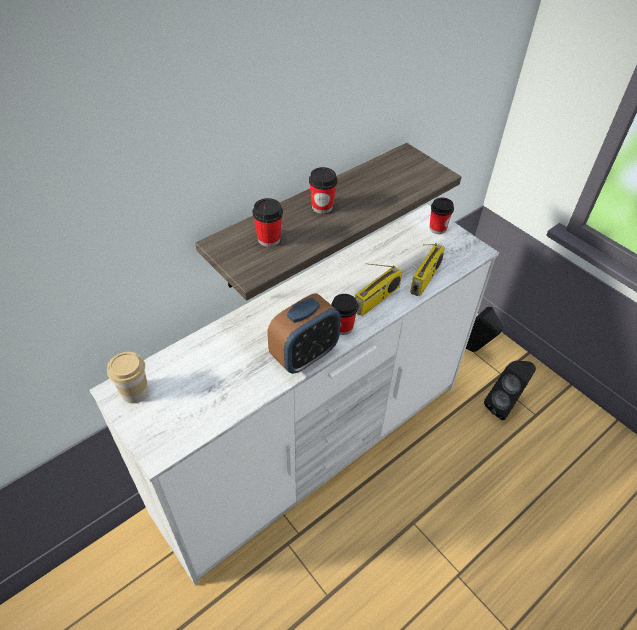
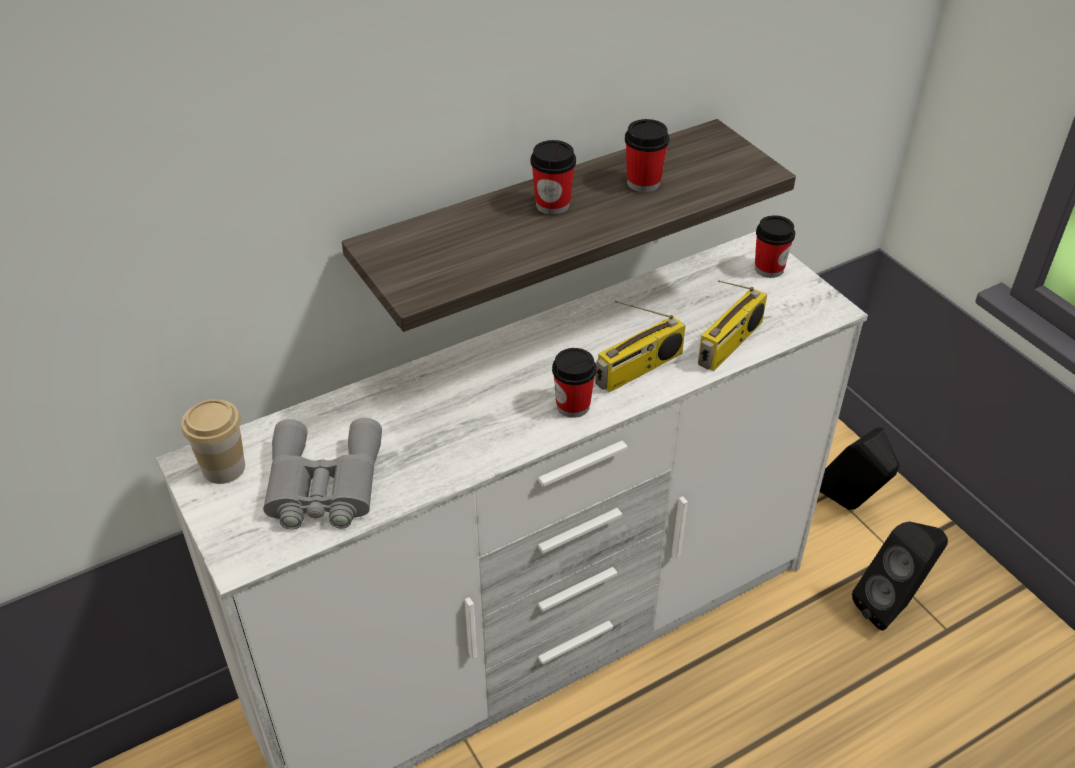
camera: 10 degrees right, 5 degrees down
cup [253,198,283,247] -> cup moved to [625,119,669,192]
alarm clock [267,294,341,374] -> none
none -> grey binoculars [263,418,382,530]

